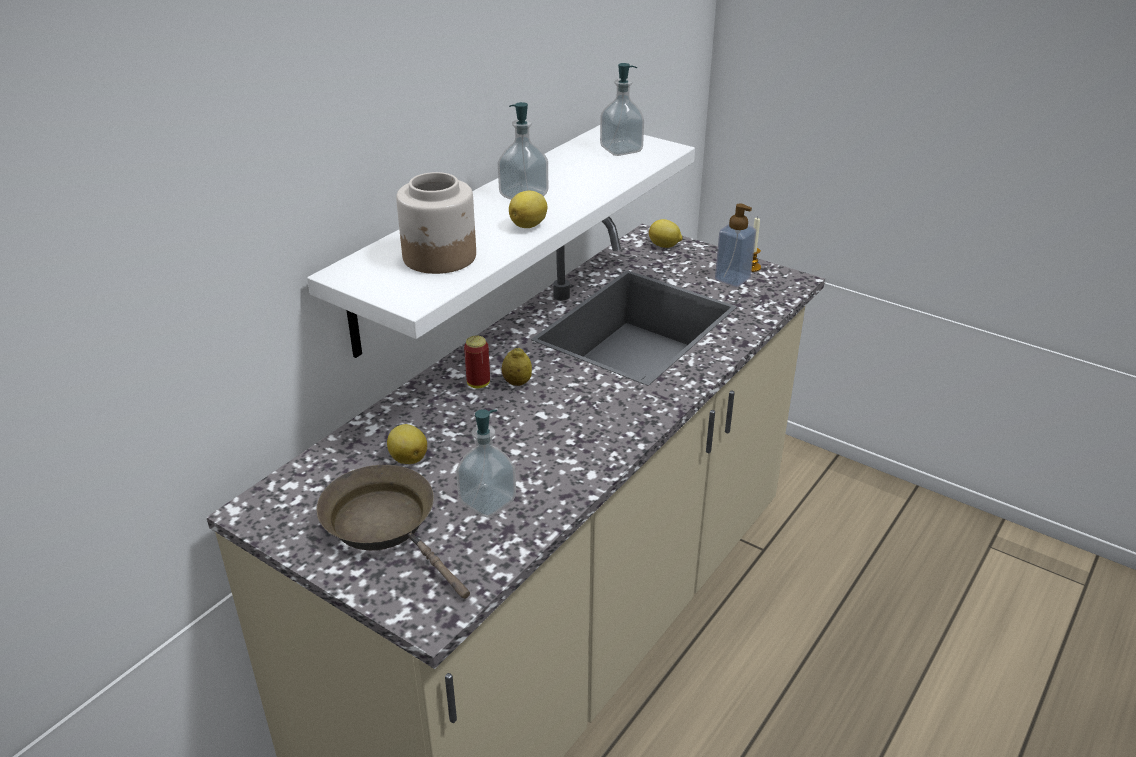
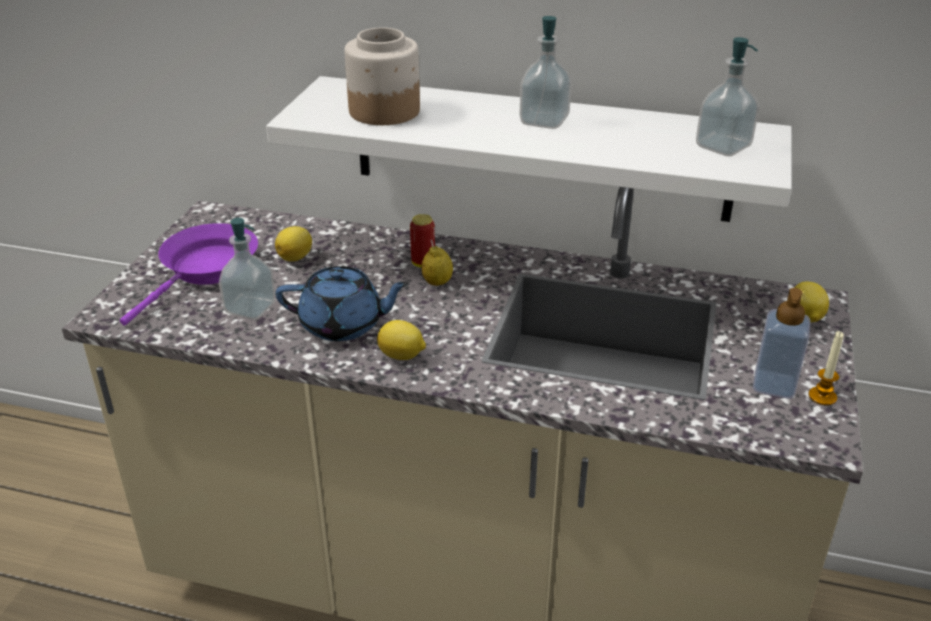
camera: 70 degrees right, 0 degrees up
brown frying pan [316,465,470,599] -> purple frying pan [120,223,258,325]
lemon [509,191,547,228] -> lemon moved to [377,320,426,360]
none -> blue teapot [276,266,410,341]

